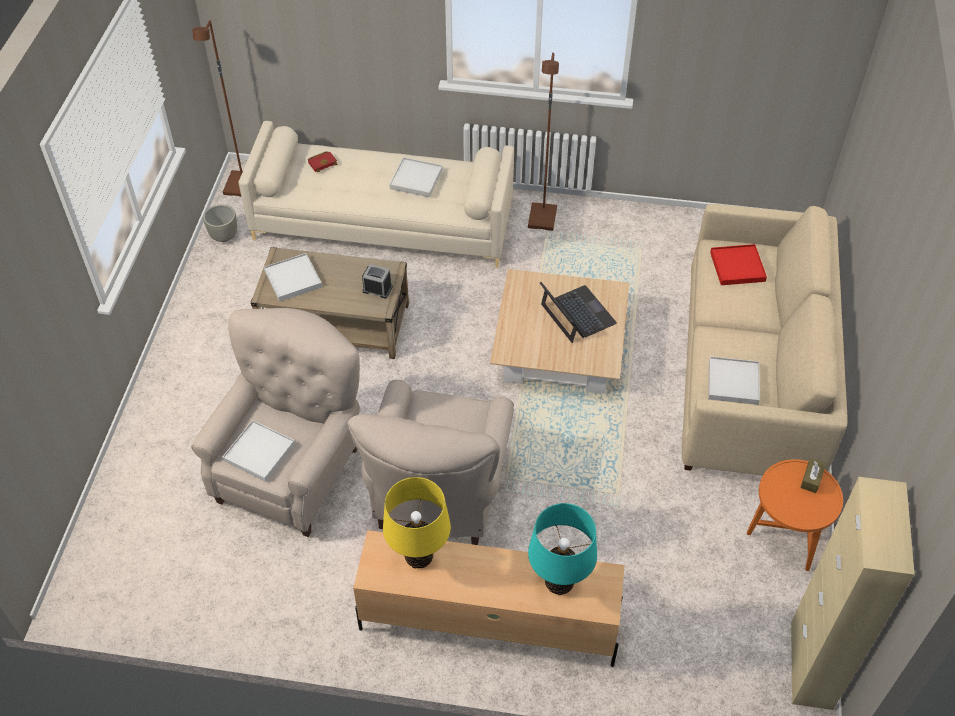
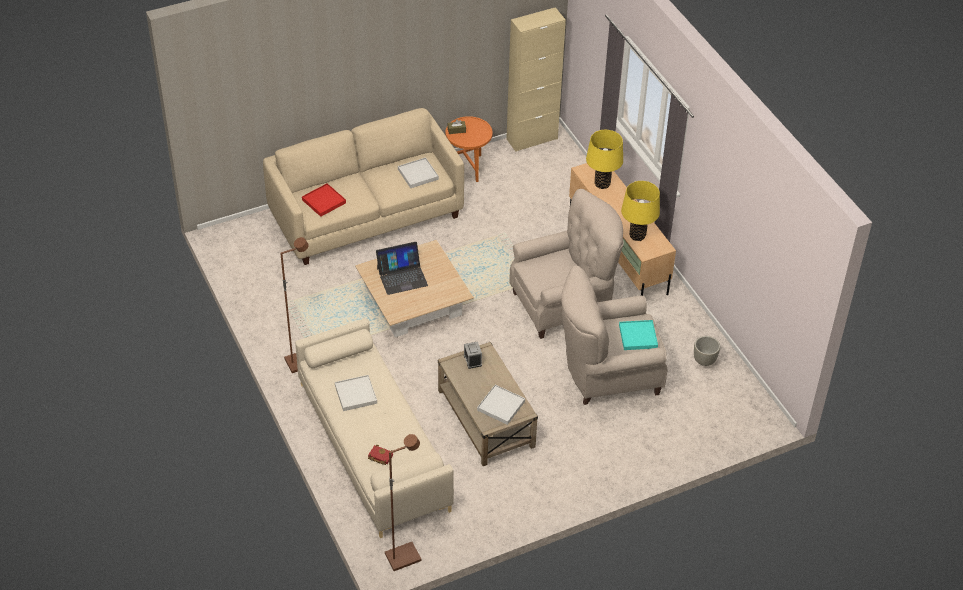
camera: 125 degrees left, 5 degrees down
grey planter [203,204,237,242] -> grey planter moved to [694,336,720,366]
white tray [223,420,295,482] -> turquoise tray [619,320,658,350]
turquoise table lamp [528,503,597,595] -> yellow table lamp [586,130,623,189]
laptop [540,282,617,343] -> laptop turned 135 degrees counterclockwise [376,242,428,295]

